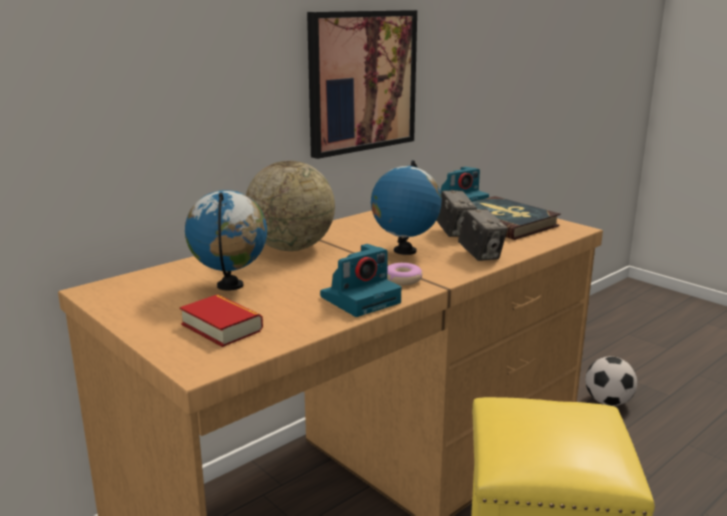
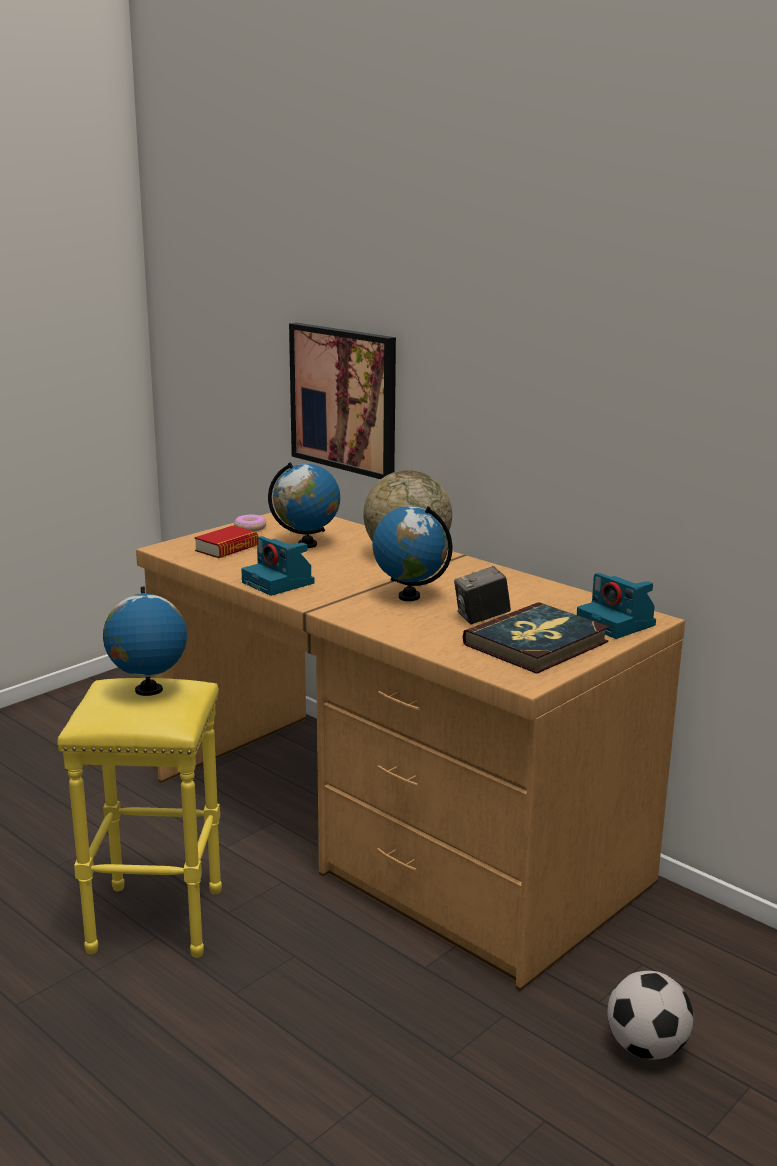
camera: 85 degrees right, 0 degrees up
picture [307,10,417,159] -> picture moved to [289,323,396,479]
donut [387,263,422,285] -> donut moved to [234,515,266,531]
camera [458,209,508,261] -> none
none -> globe [103,587,187,696]

